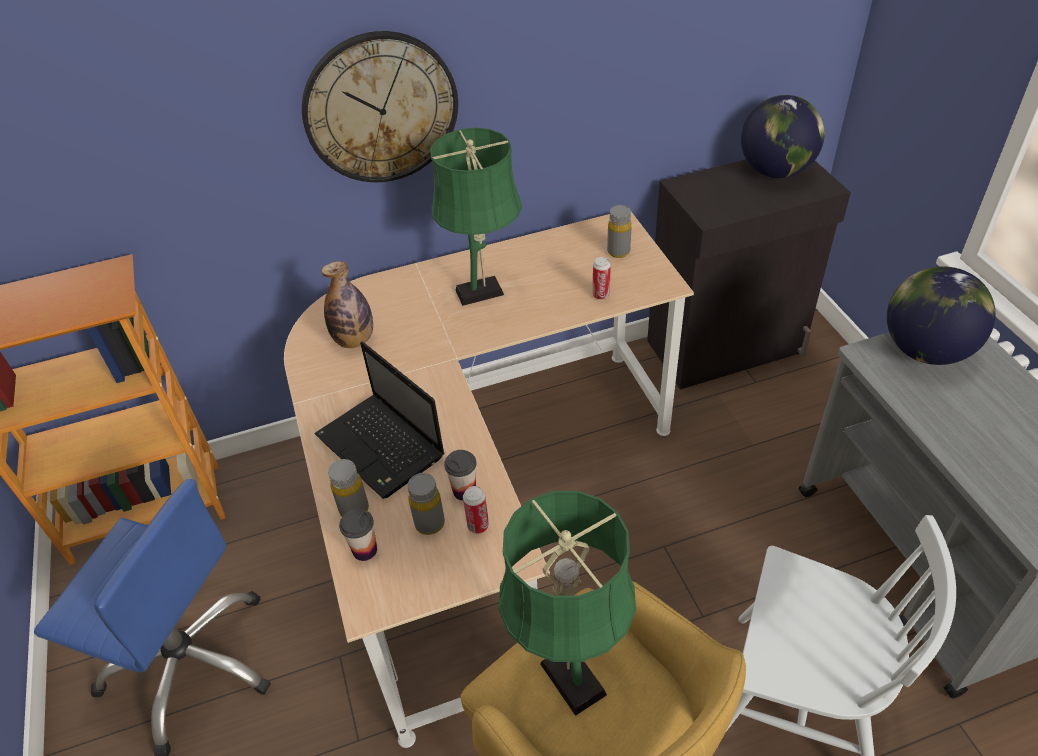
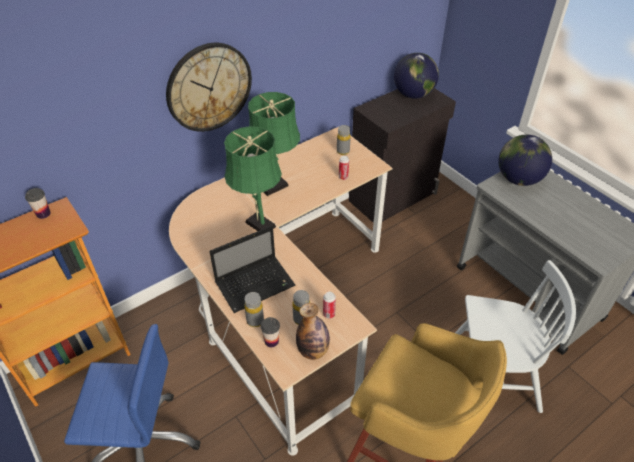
camera: 20 degrees left, 0 degrees up
laptop [314,341,445,499] -> laptop turned 60 degrees counterclockwise [209,226,295,313]
bottle [321,261,373,348] -> bottle moved to [296,303,330,360]
cup [444,450,476,501] -> cup moved to [25,188,51,219]
green table lamp [499,491,636,716] -> green table lamp moved to [224,126,282,231]

